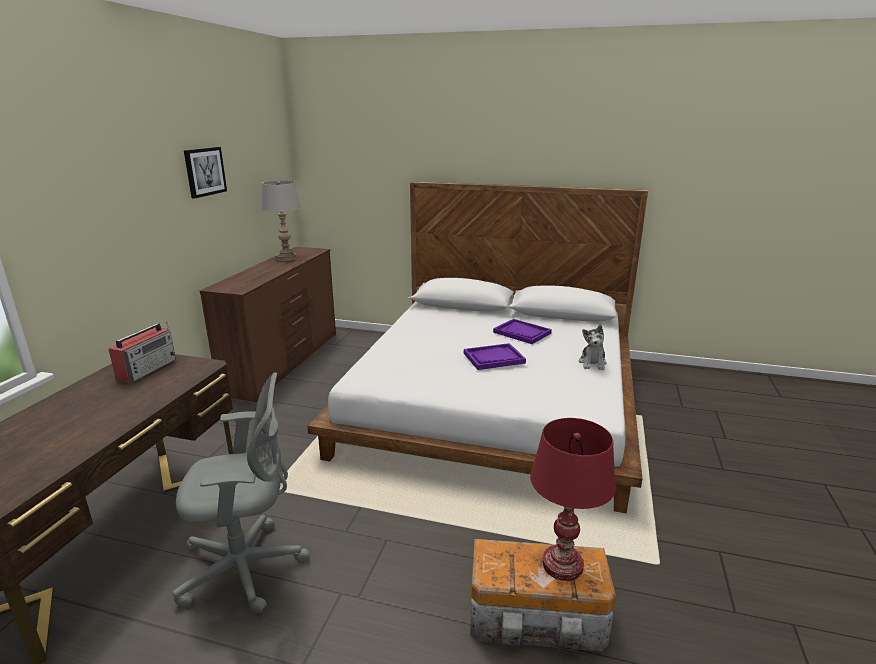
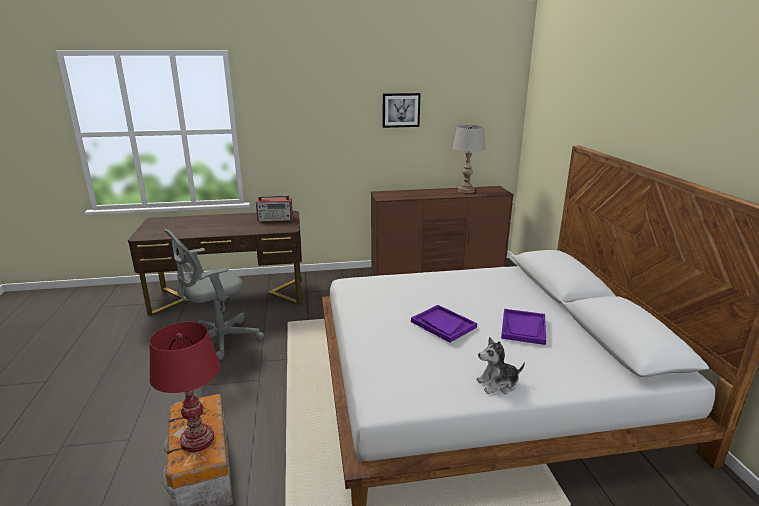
camera: 65 degrees right, 0 degrees up
grey office chair [172,372,310,614] -> grey office chair turned 90 degrees clockwise [164,229,265,360]

